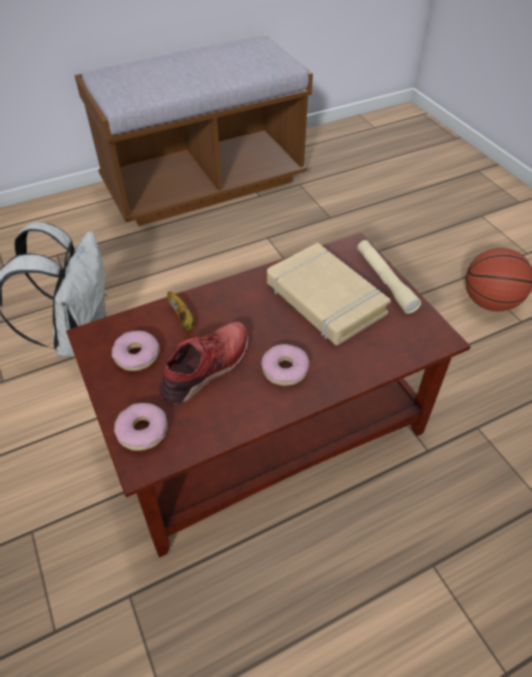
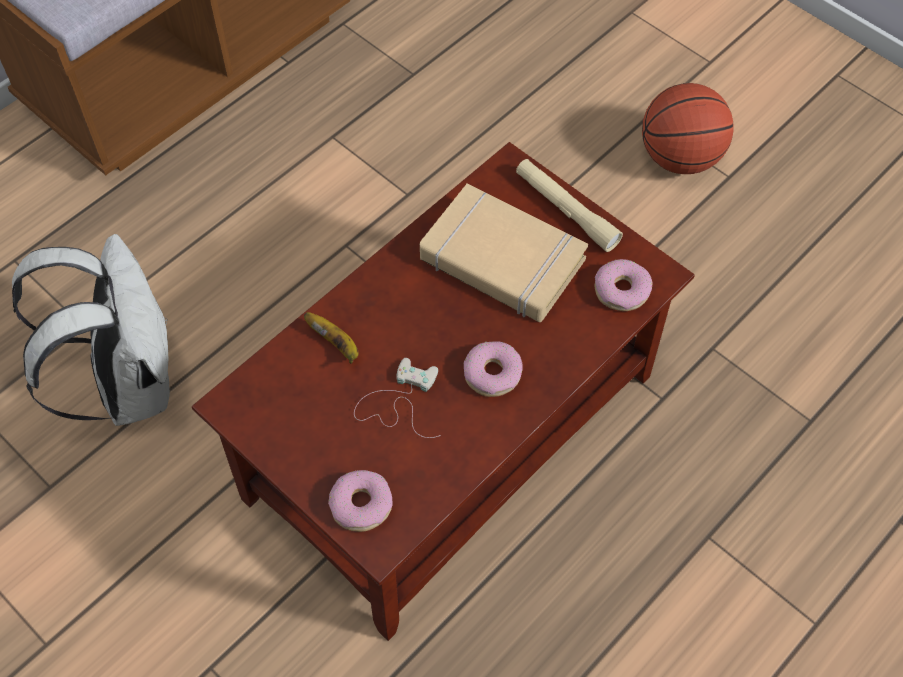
camera: 20 degrees left, 10 degrees up
donut [112,331,160,371] -> donut moved to [595,259,652,311]
red shoe [160,322,249,404] -> white game controller [354,358,441,438]

